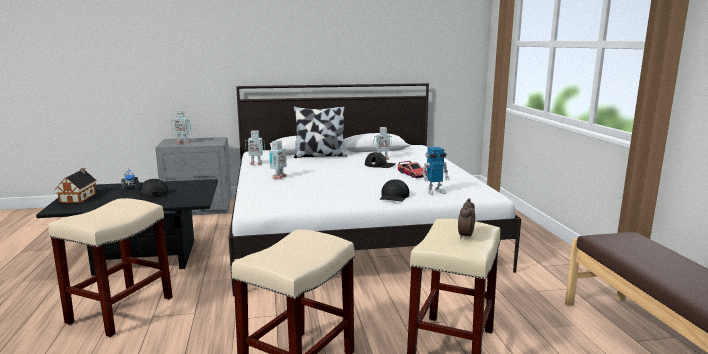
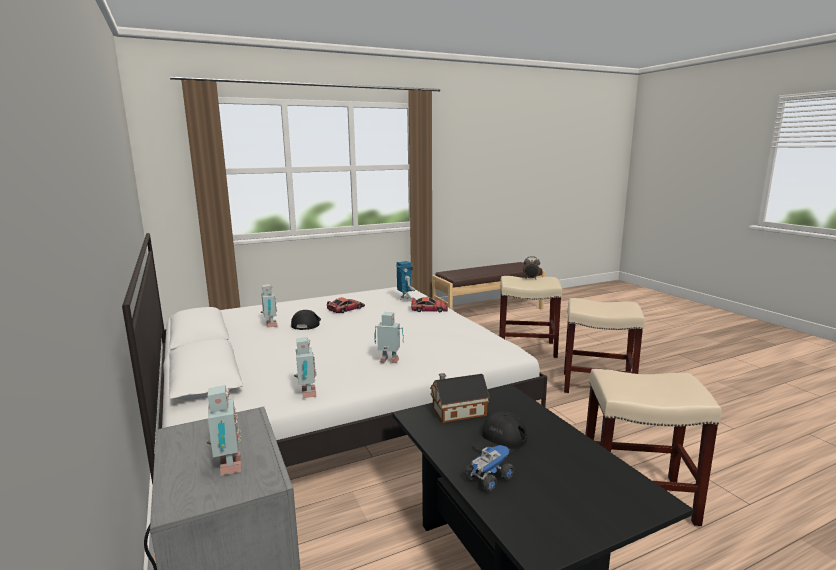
camera: 105 degrees left, 0 degrees up
toy house [56,168,96,203] -> toy house moved to [430,373,490,423]
pillow [293,106,347,158] -> none
black cap [380,179,409,202] -> toy car [411,297,448,312]

